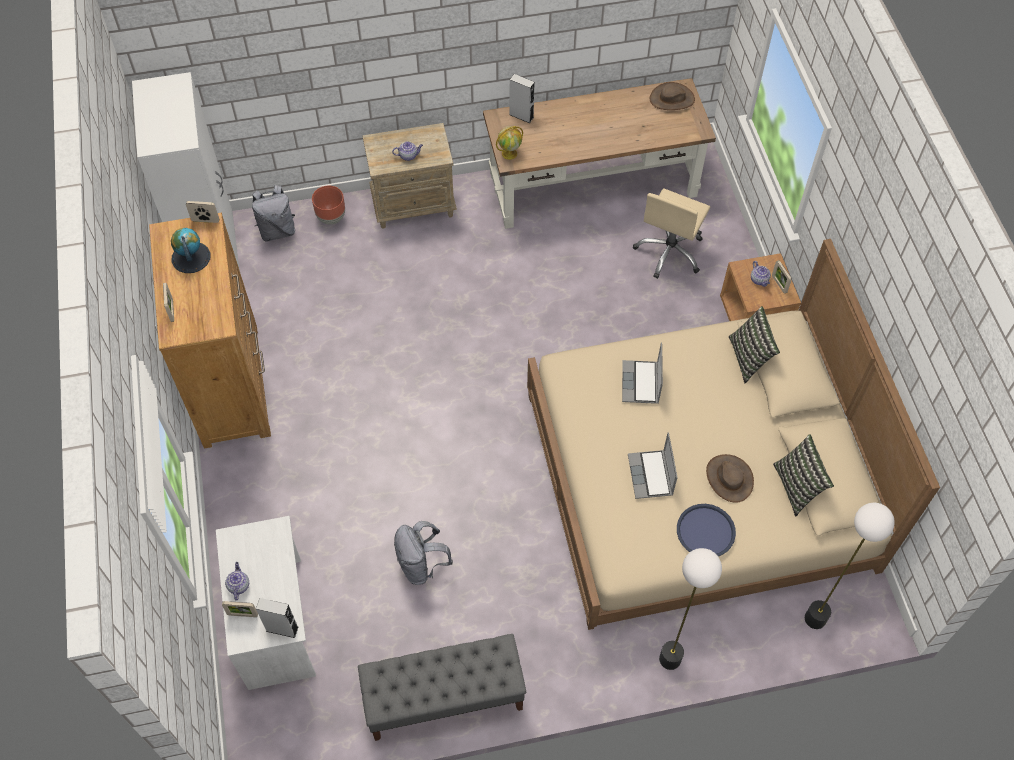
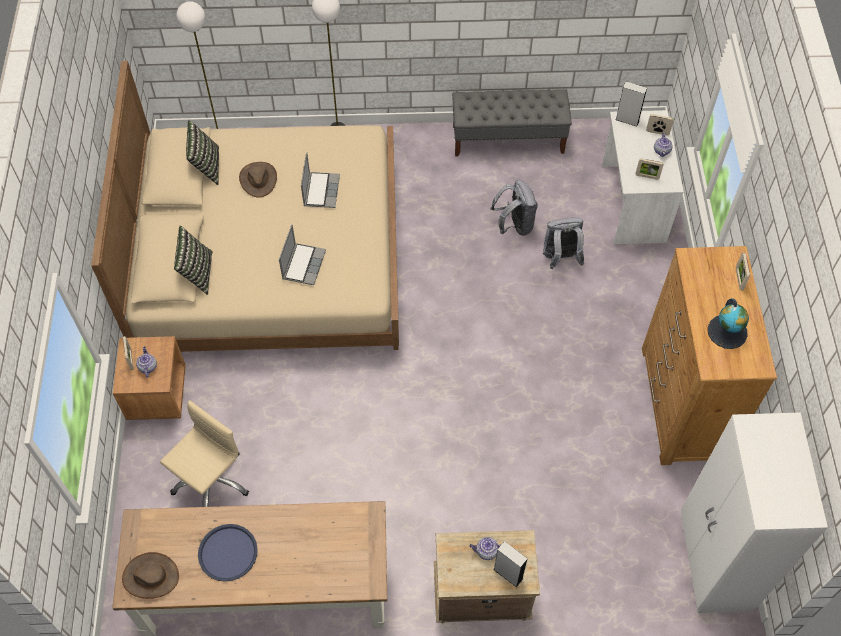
camera: 170 degrees left, 0 degrees up
picture frame [186,201,219,223] -> picture frame moved to [636,158,664,180]
grey backpack [252,185,295,242] -> grey backpack moved to [543,217,584,269]
brown planter [312,186,345,225] -> none
globe [496,126,523,160] -> none
grey speaker [509,74,534,123] -> grey speaker moved to [493,541,528,588]
blue tray [677,504,736,556] -> blue tray moved to [198,524,258,582]

